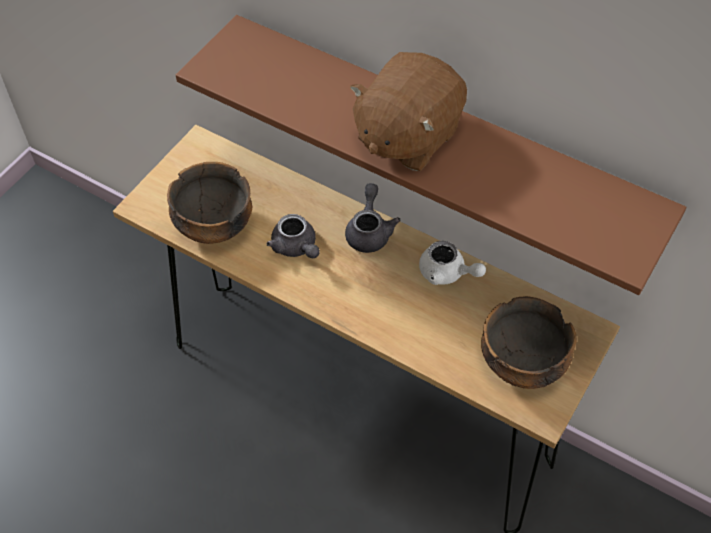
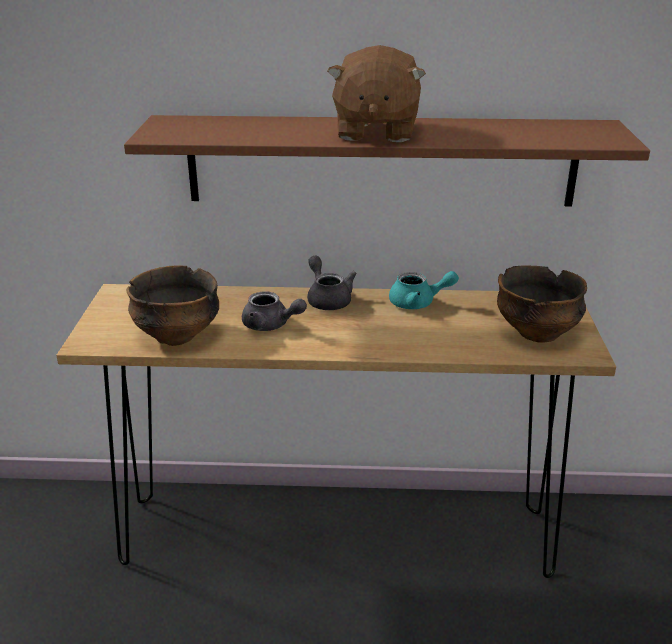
camera: 30 degrees left, 25 degrees down
white teapot [419,241,486,285] -> turquoise teapot [389,271,459,309]

